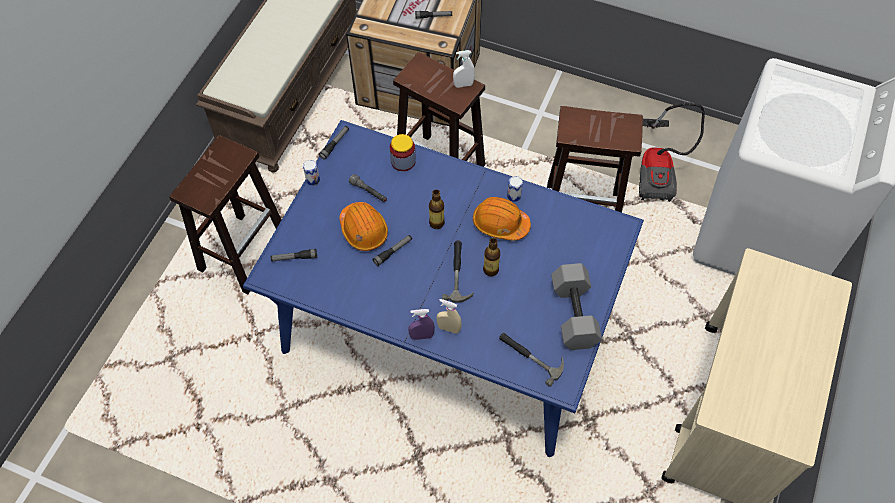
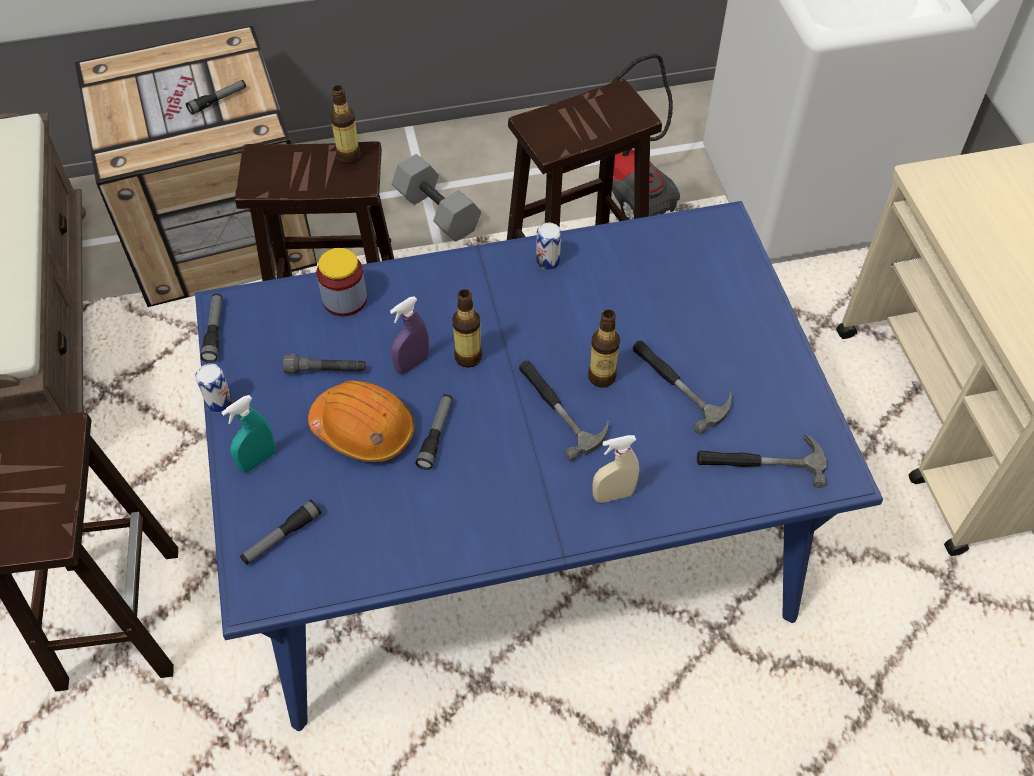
camera: 35 degrees left, 5 degrees down
purple spray bottle [408,309,435,340] -> purple spray bottle moved to [390,296,429,374]
white spray bottle [453,50,475,88] -> bottle [330,85,360,163]
orange hard hat [473,197,531,241] -> none
grey dumbbell [551,263,602,350] -> grey dumbbell moved to [392,154,481,242]
none -> turquoise spray bottle [221,395,275,472]
none -> hammer [633,340,731,434]

